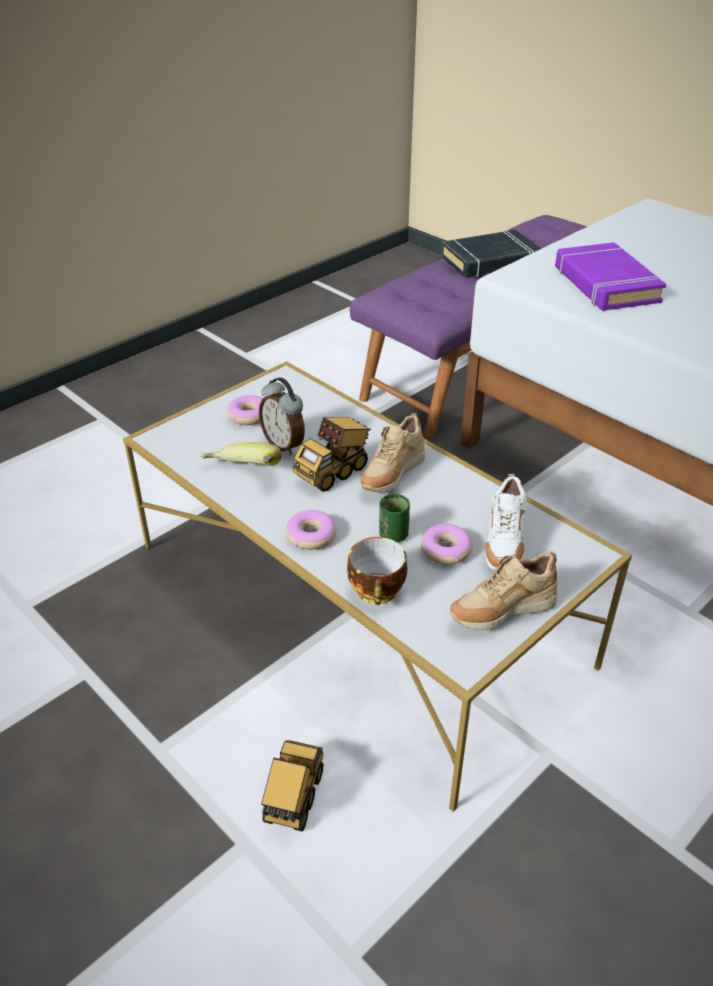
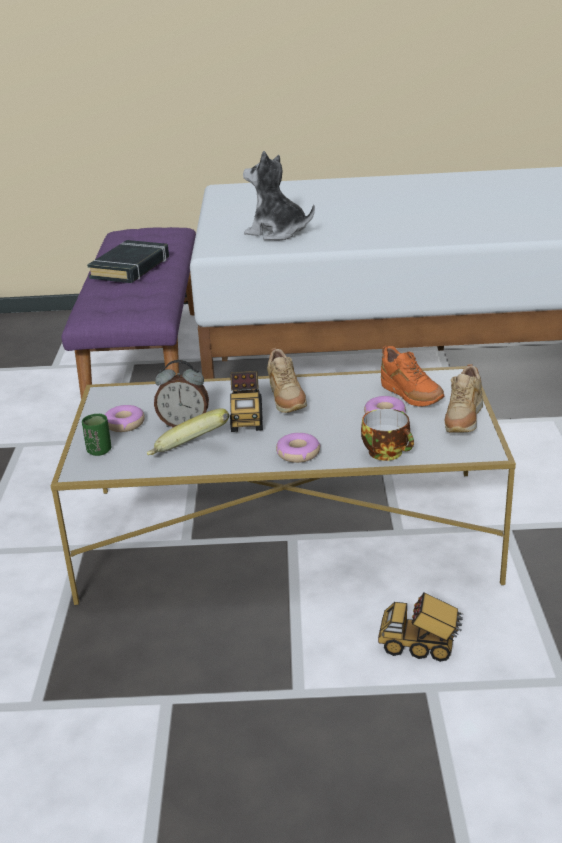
camera: 45 degrees left, 10 degrees down
toy truck [261,740,324,832] -> toy truck turned 45 degrees counterclockwise [378,592,463,662]
green cup [379,494,410,542] -> green cup moved to [82,414,111,456]
white shoe [485,474,526,570] -> orange shoe [381,346,444,407]
purple book [555,242,666,311] -> plush toy [243,151,315,240]

